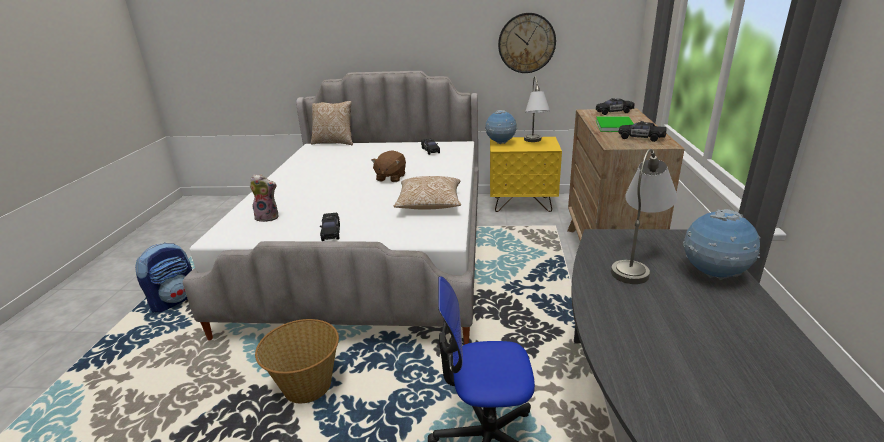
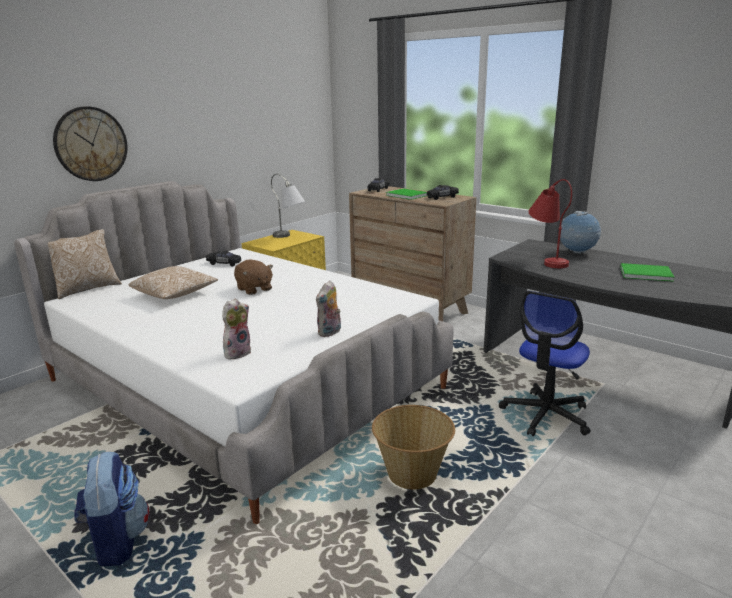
camera: 55 degrees left, 5 degrees down
black toy car [320,213,340,241] -> plush toy [316,280,341,337]
pillow [393,176,461,210] -> pillow moved to [129,266,218,299]
globe [485,110,517,144] -> none
wall clock [498,13,556,73] -> wall clock moved to [53,106,128,181]
grey table lamp [611,149,678,284] -> red table lamp [528,179,572,268]
none -> green book [620,263,674,282]

